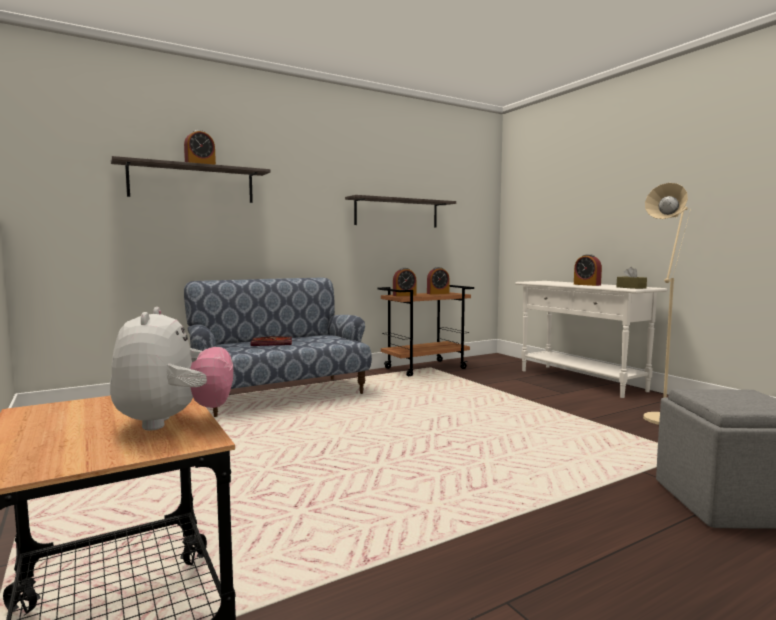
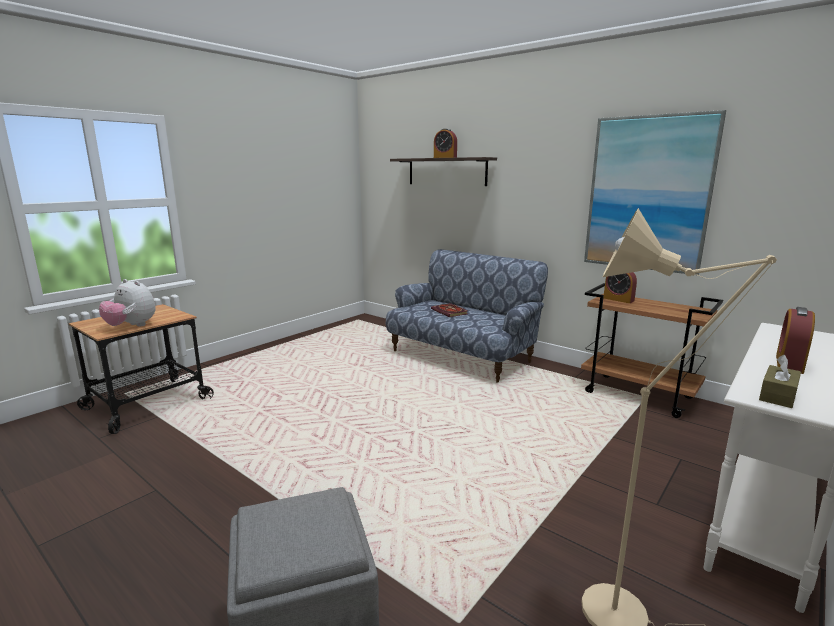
camera: 70 degrees right, 10 degrees up
plush toy [110,307,233,431] -> plush toy turned 60 degrees clockwise [99,279,156,326]
shelf [345,195,456,228] -> picture [584,110,726,275]
alarm clock [427,267,450,294] -> none

